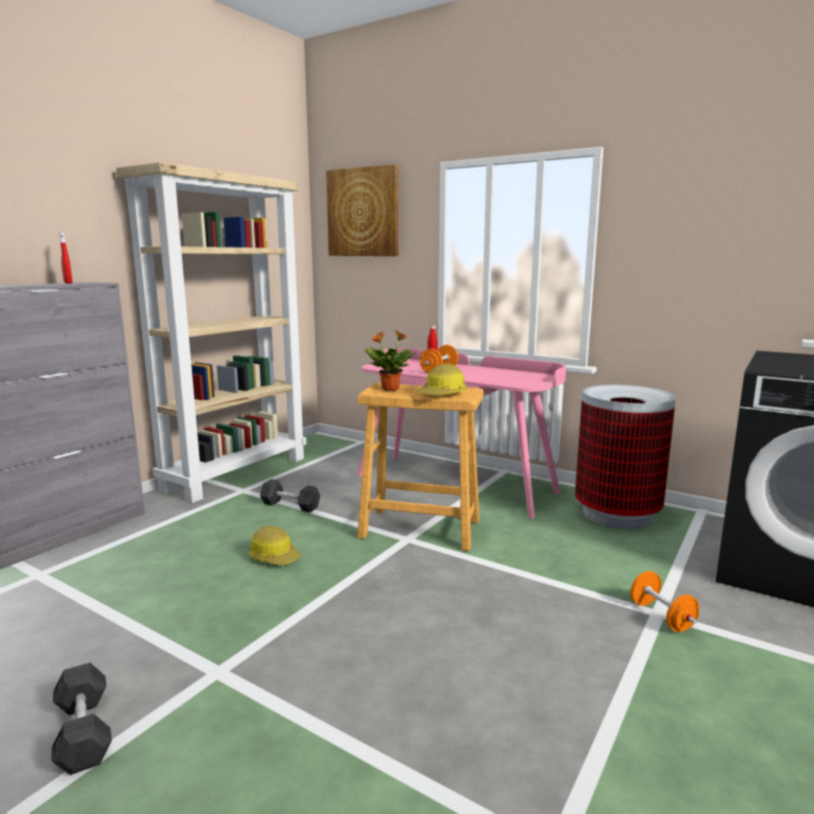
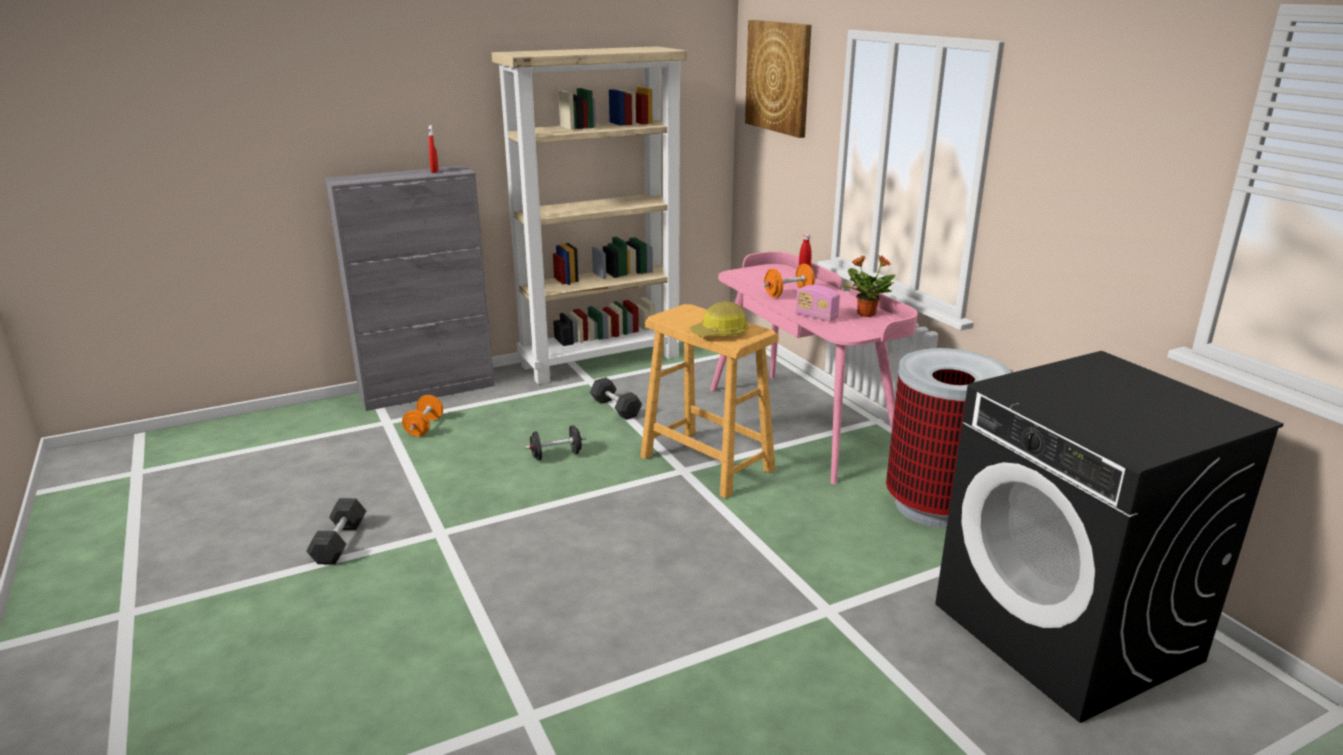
camera: 30 degrees right, 10 degrees up
hard hat [248,525,301,565] -> black dumbbell [525,425,586,461]
potted plant [365,330,416,391] -> potted plant moved to [843,255,895,317]
orange dumbbell [630,571,699,632] -> orange dumbbell moved to [402,395,443,437]
none -> radio [796,285,840,322]

